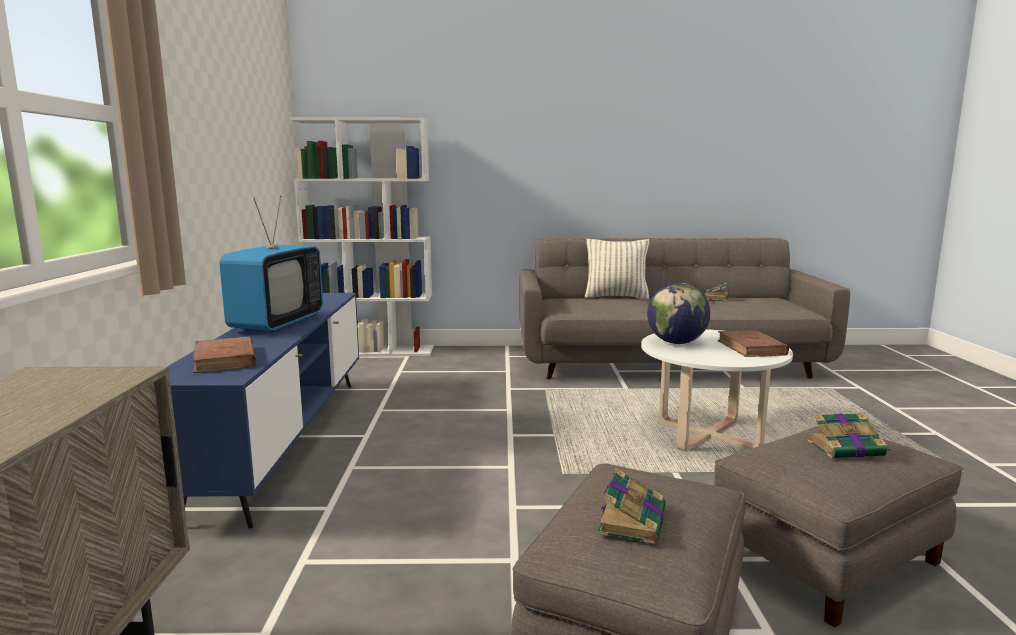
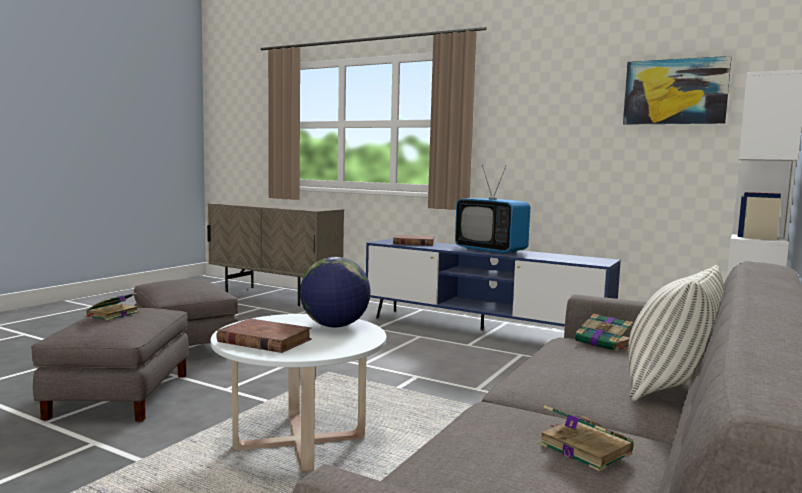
camera: 120 degrees right, 5 degrees down
book [597,468,666,544] -> book moved to [575,313,633,351]
none -> picture [623,56,732,125]

